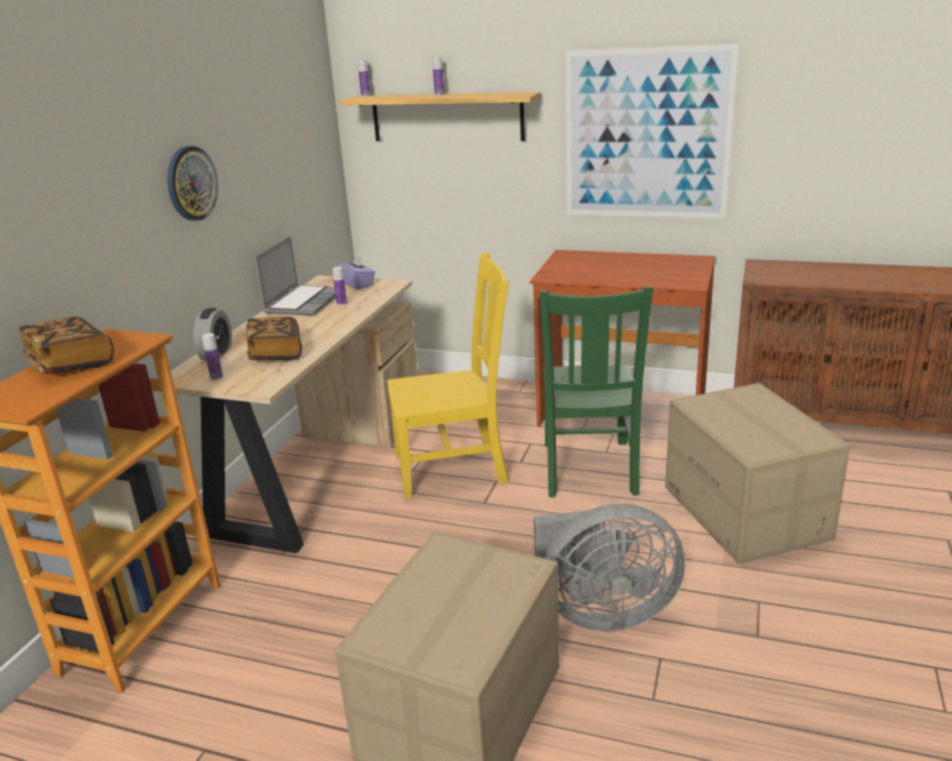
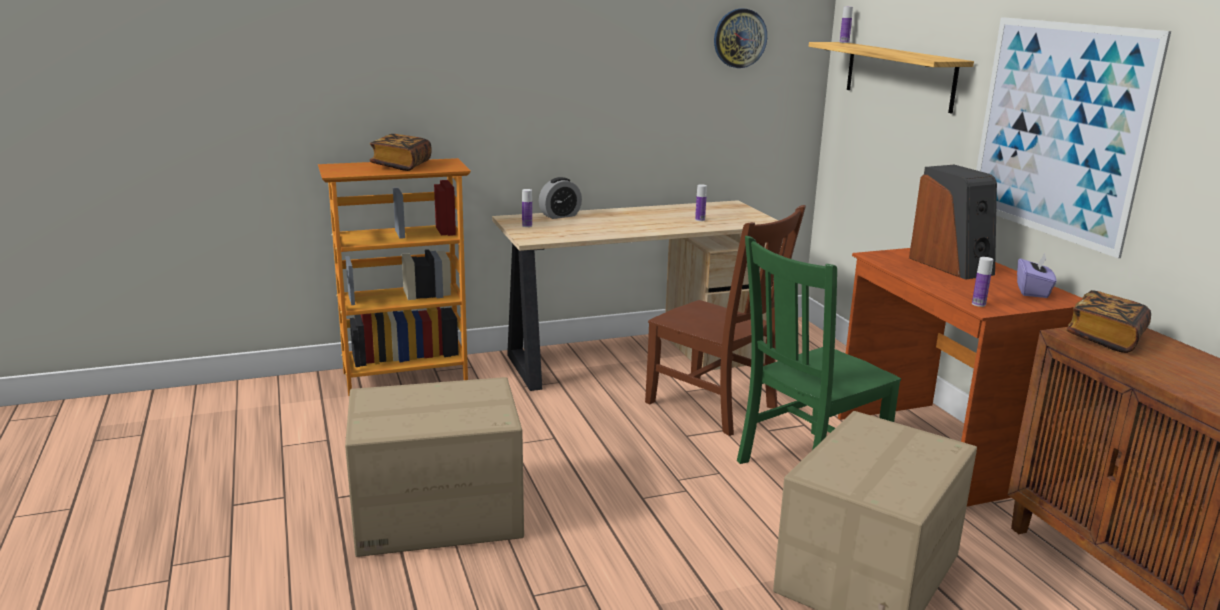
camera: 50 degrees right, 5 degrees down
wall clock [167,146,218,221] -> wall clock moved to [714,9,767,68]
book [246,317,302,361] -> book moved to [1067,290,1151,353]
laptop [255,236,336,315] -> none
purple tissue box [337,255,375,289] -> purple tissue box moved to [1017,253,1056,298]
yellow chair [387,252,509,498] -> brown chair [645,205,806,436]
bottle [432,57,444,95] -> bottle moved to [972,257,993,307]
grey fan [533,504,685,632] -> none
none -> speaker [909,165,997,280]

